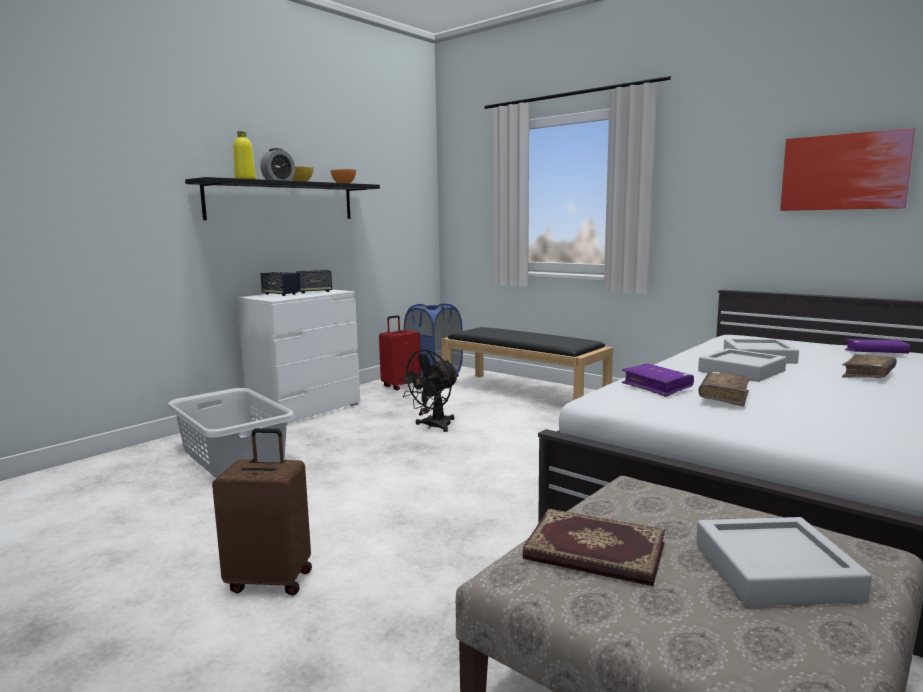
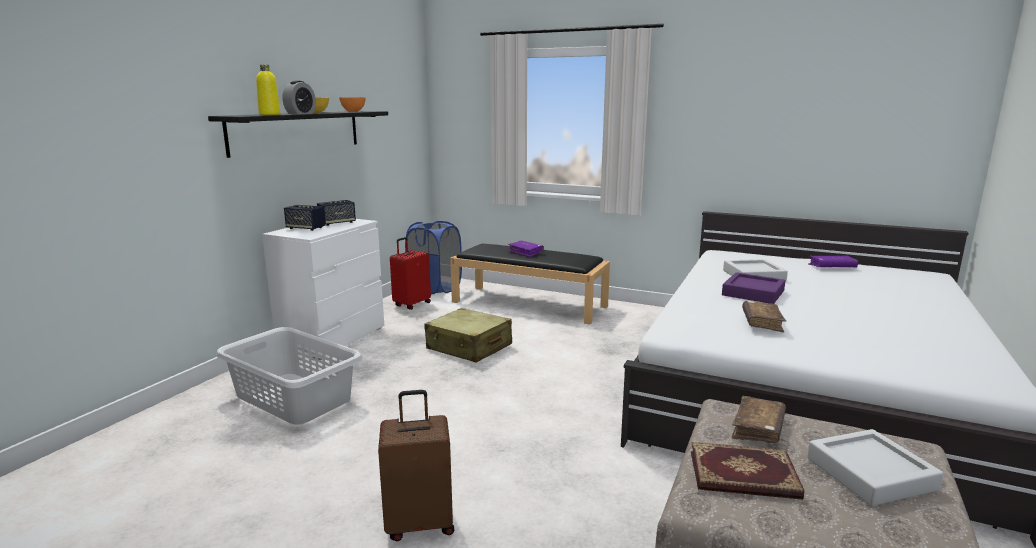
camera: 15 degrees left, 5 degrees up
black fan [398,350,459,432] -> beige suitcase [424,308,512,363]
purple book [622,364,694,397] -> purple book moved to [508,241,544,257]
grey tray [698,348,786,382] -> purple tray [722,272,785,304]
picture [780,128,915,211] -> none
brown book [842,354,897,378] -> brown book moved to [732,396,786,443]

